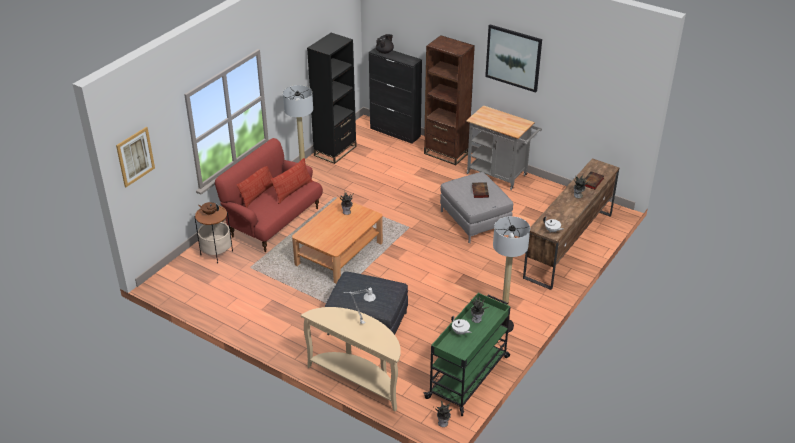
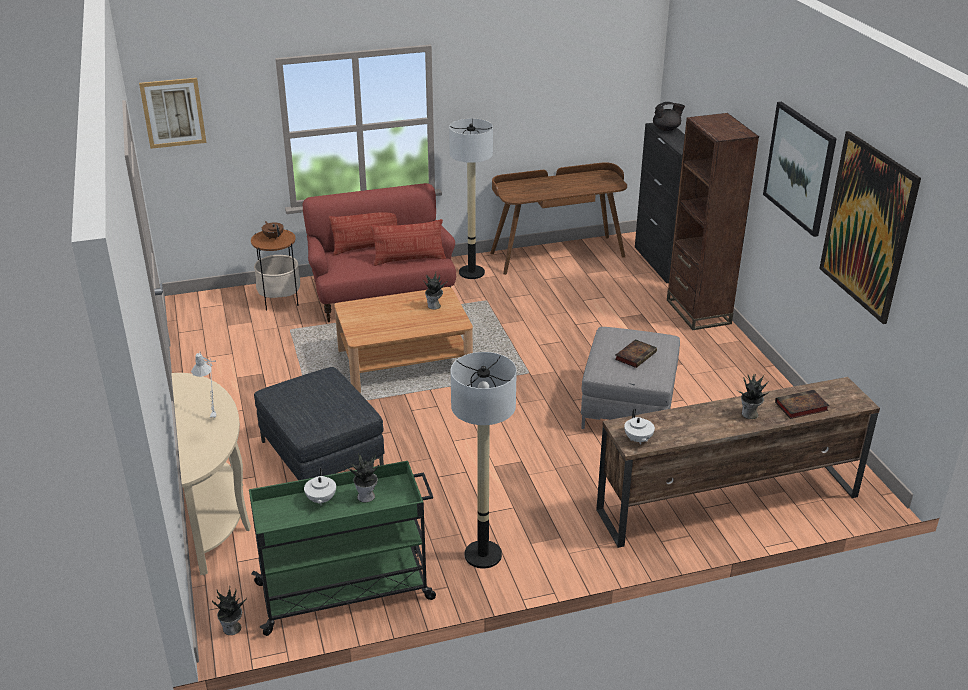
camera: 40 degrees right, 5 degrees down
black bookcase [307,33,357,164] -> brown desk [490,162,627,275]
grey cart [466,105,542,190] -> none
none -> picture [819,131,921,324]

